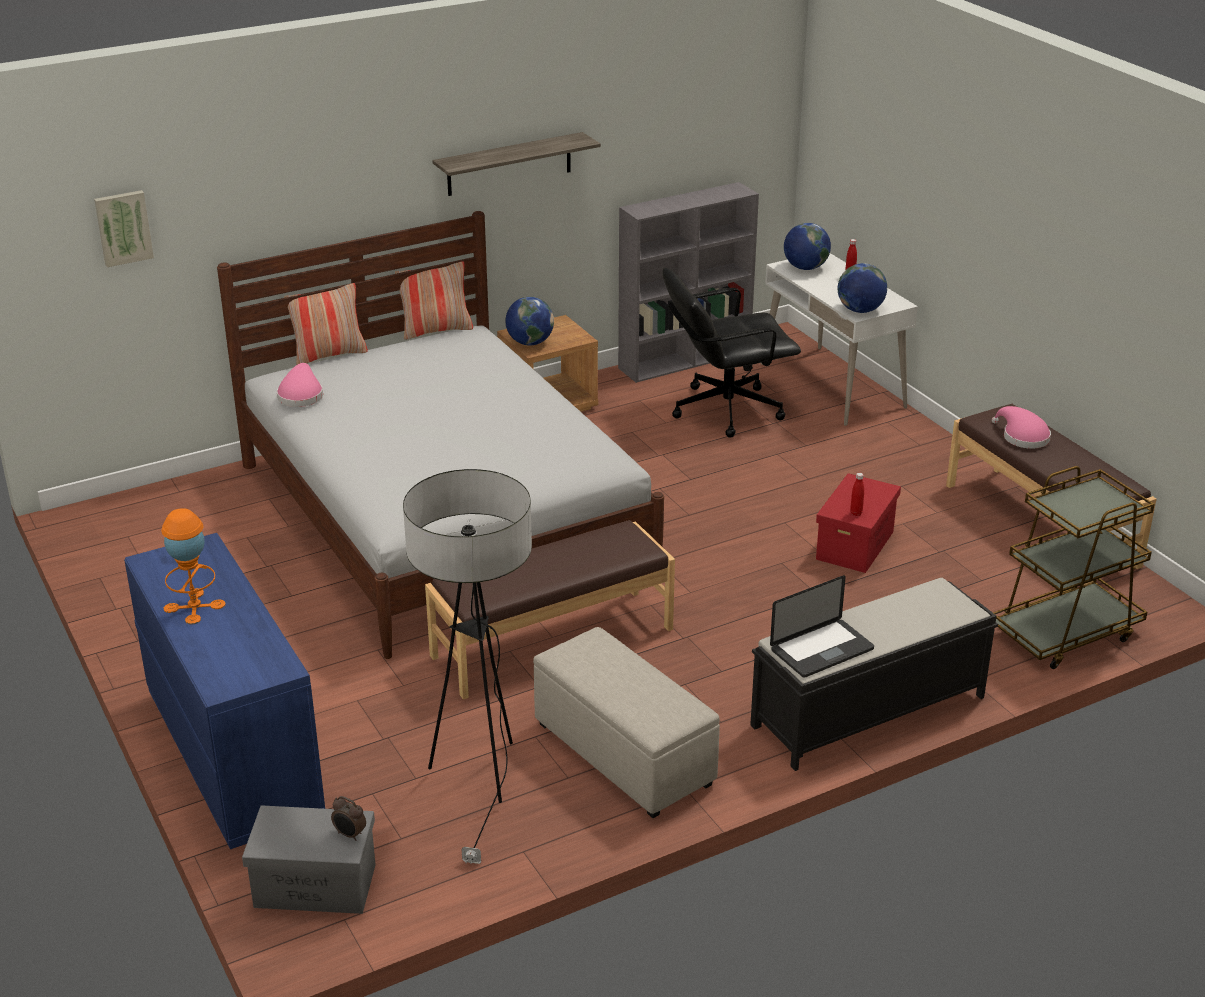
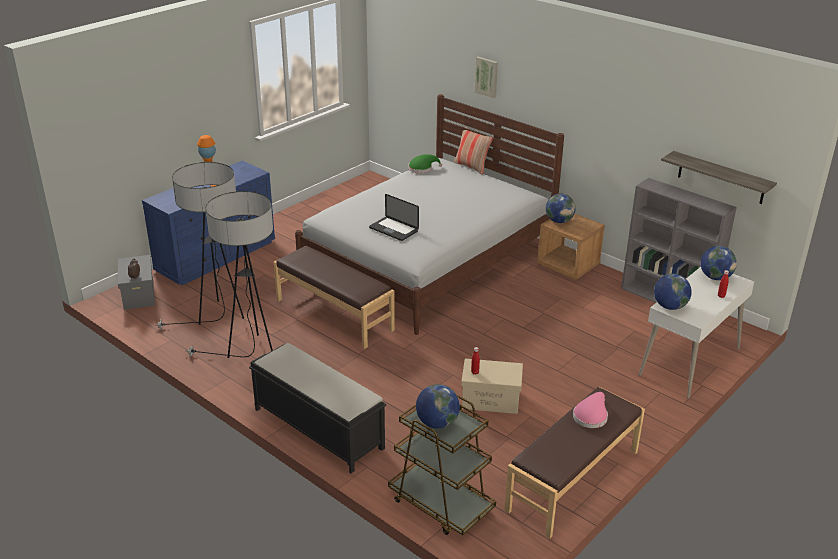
camera: 70 degrees right, 0 degrees up
picture [94,190,154,267] -> picture moved to [475,57,498,98]
pink hat [277,363,323,407] -> green hat [408,154,442,173]
pillow [395,261,473,340] -> none
shelf [432,132,601,196] -> shelf moved to [661,151,777,204]
beige ottoman [533,627,720,818] -> floor lamp [185,191,273,358]
black office chair [662,268,801,438] -> none
laptop [770,575,874,678] -> laptop moved to [369,194,419,241]
red storage box [816,473,901,573] -> beige storage box [461,358,523,414]
none -> globe [416,384,460,429]

